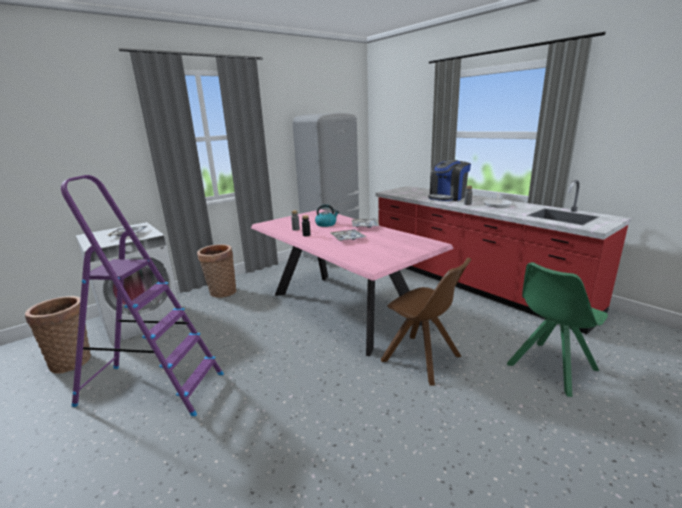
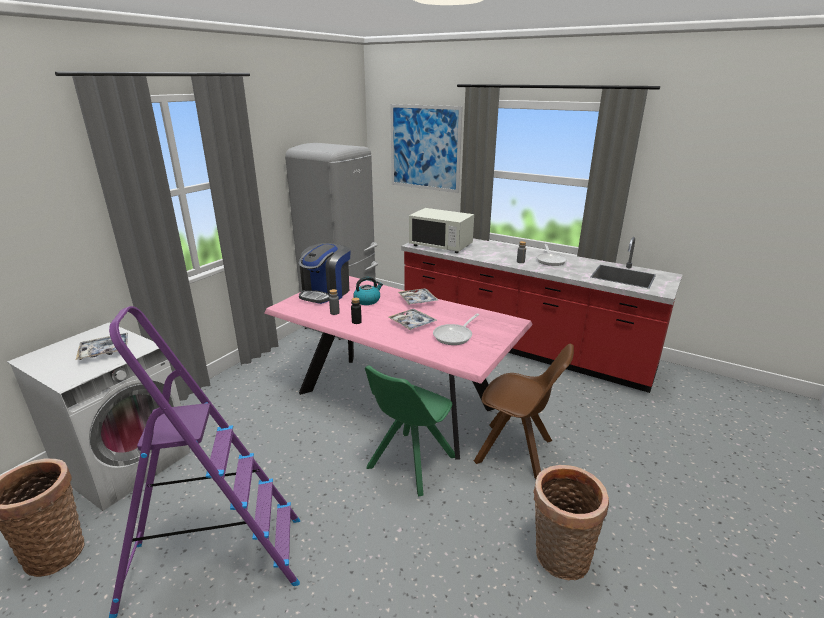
camera: 20 degrees left, 5 degrees up
basket [197,244,237,298] -> basket moved to [533,465,609,580]
coffee machine [428,160,471,201] -> coffee machine moved to [298,243,350,304]
green chair [507,262,608,397] -> green chair moved to [365,366,455,497]
none -> picture [390,104,463,193]
none -> white microwave [409,208,474,253]
none -> frying pan [433,314,479,345]

